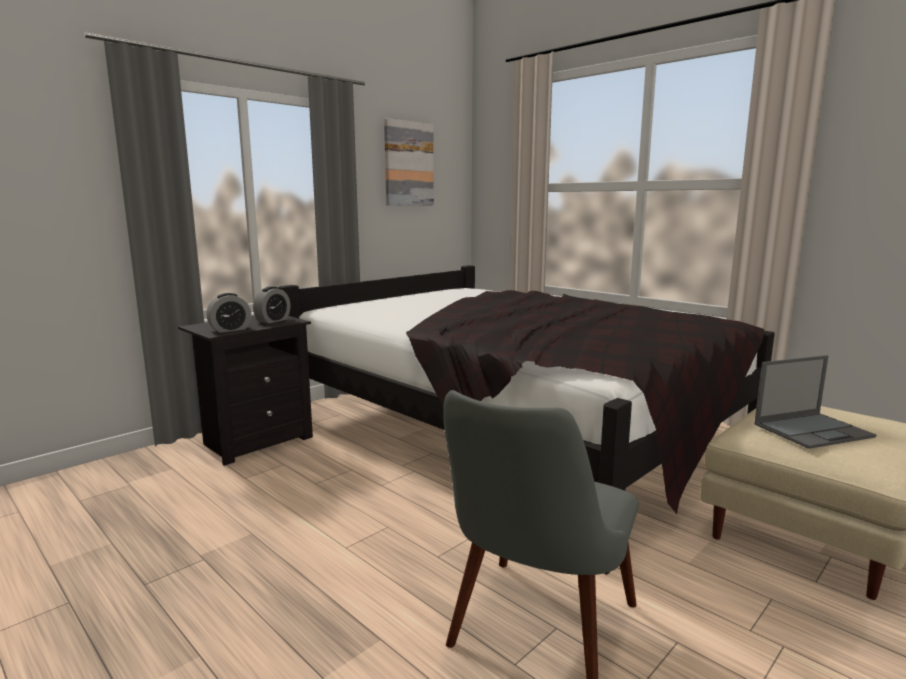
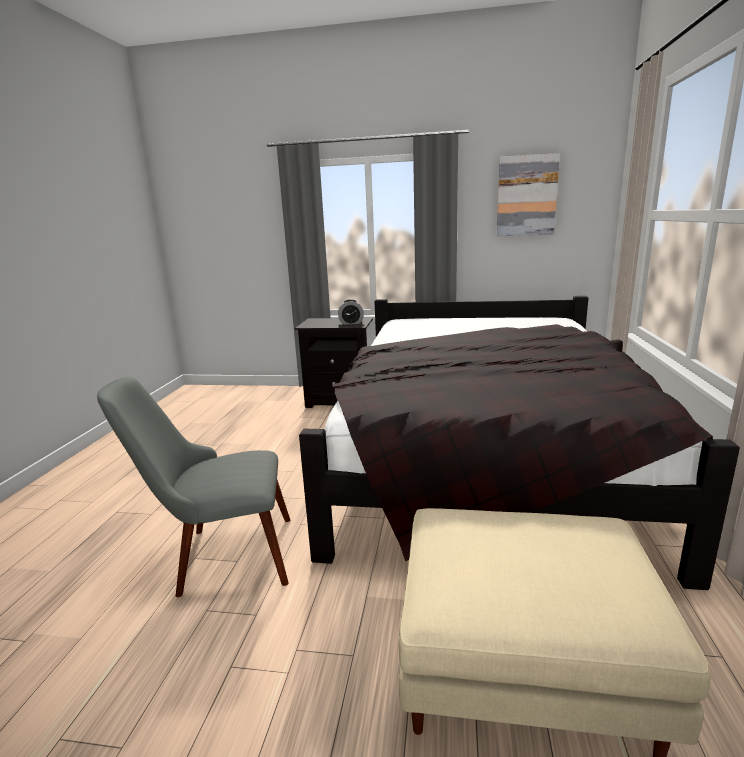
camera: 55 degrees right, 5 degrees up
alarm clock [206,293,251,333] -> none
laptop [754,355,877,449] -> none

